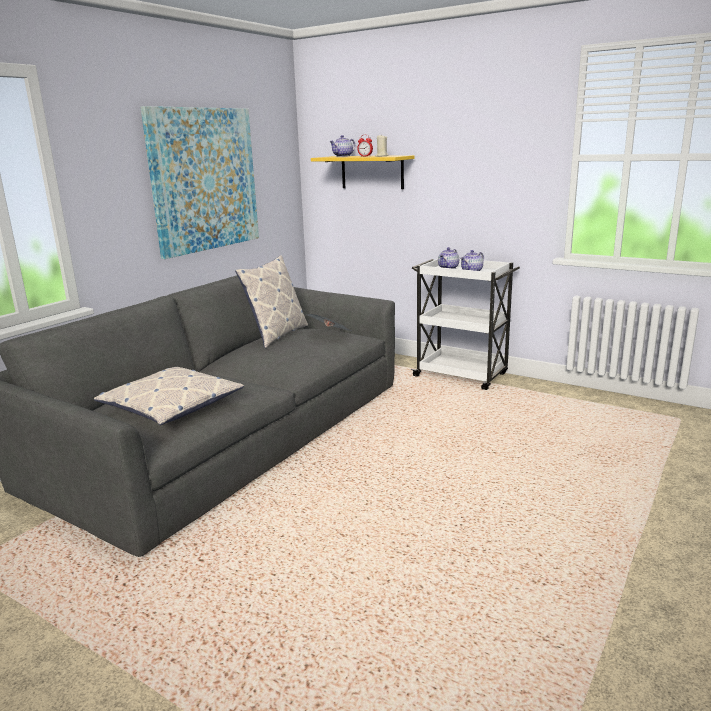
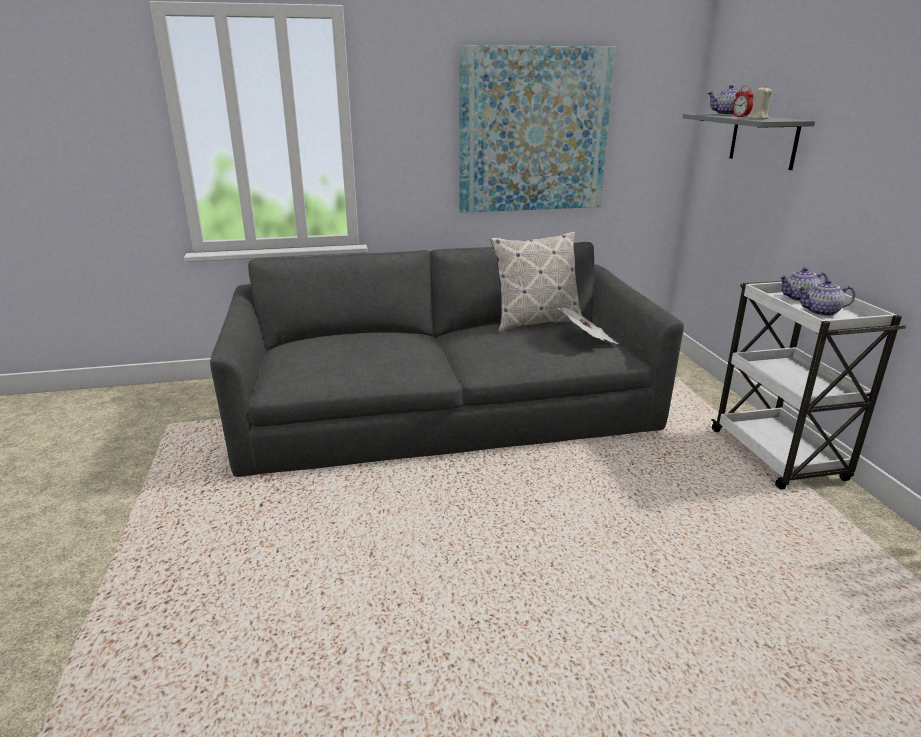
camera: 45 degrees right, 5 degrees up
pillow [94,367,244,425] -> none
yellow shelf [311,155,415,189] -> grey shelf [683,113,815,170]

